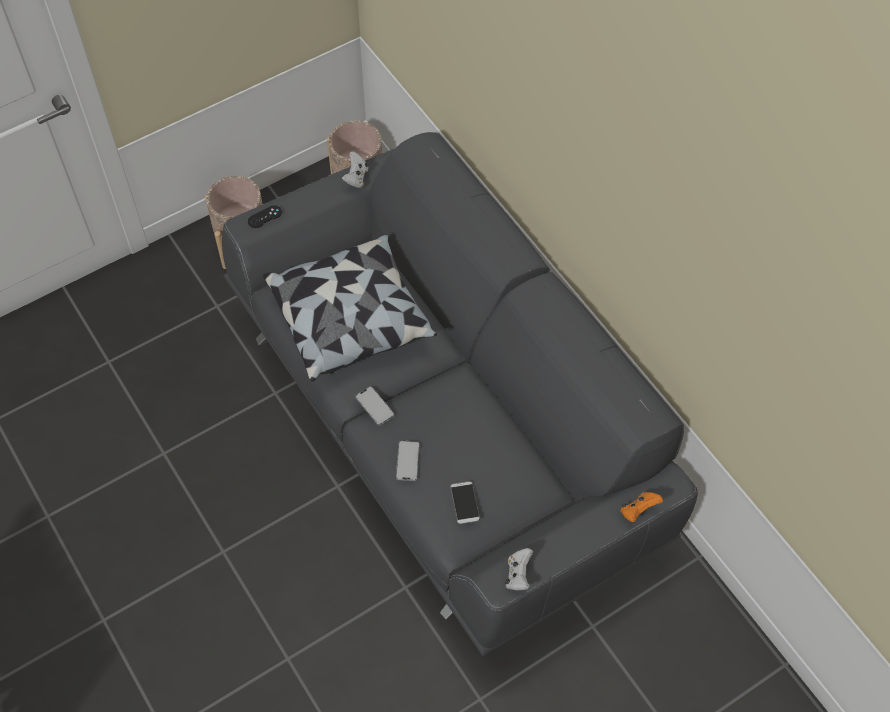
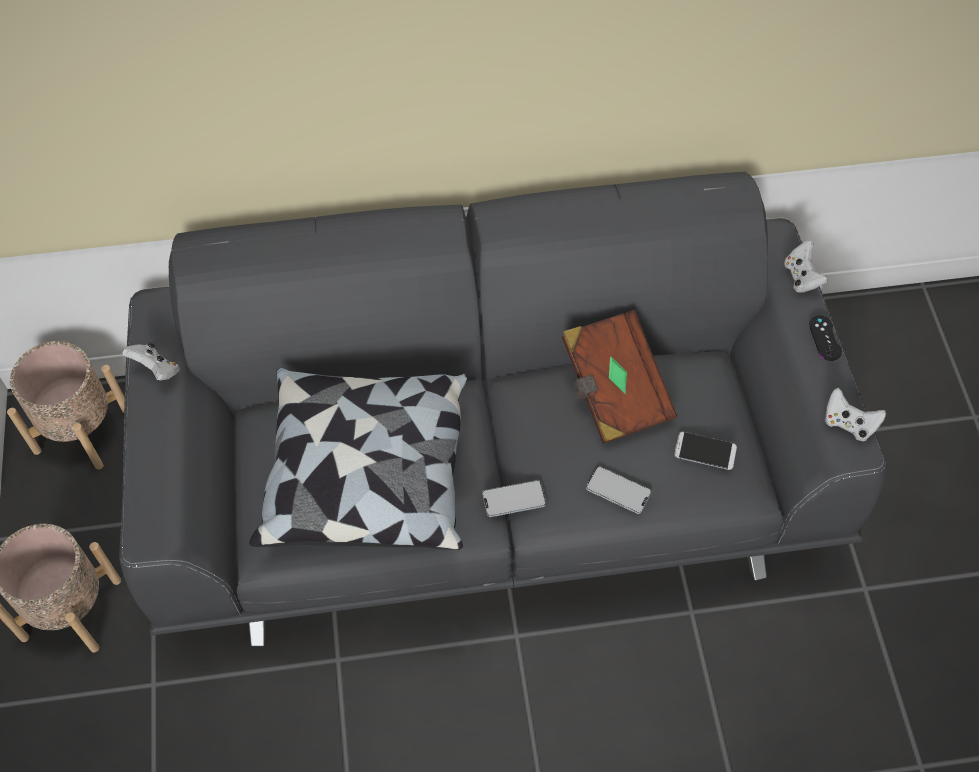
camera: 65 degrees left, 0 degrees up
black game controller [248,205,282,228] -> black game controller moved to [809,315,842,361]
orange game controller [621,492,663,522] -> white game controller [784,240,828,293]
none -> brown book [562,310,678,444]

